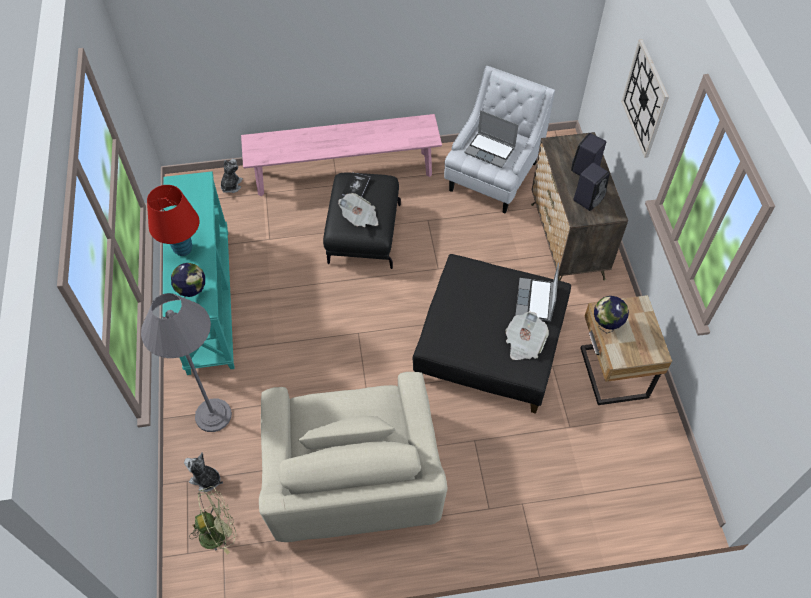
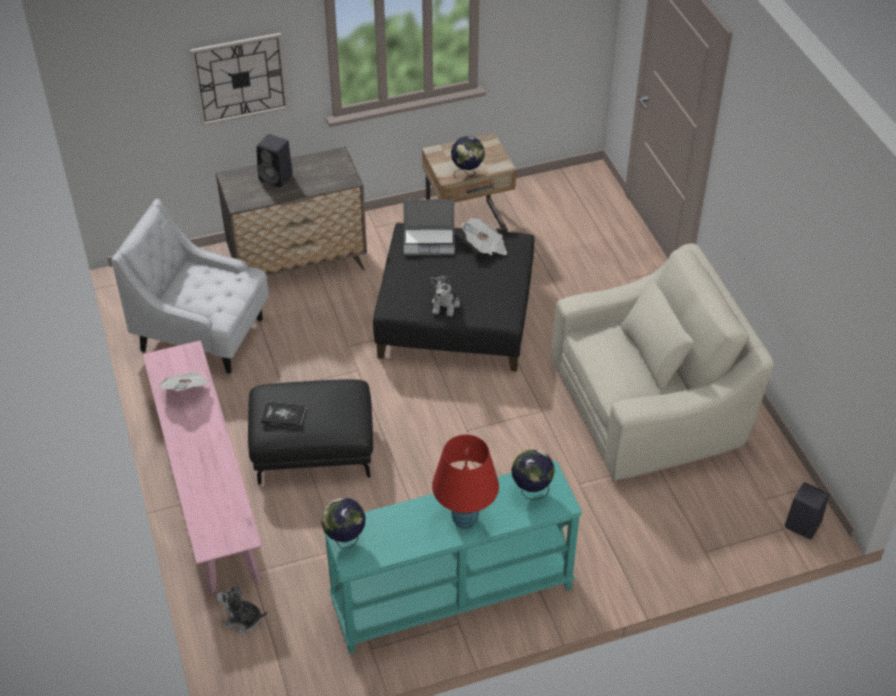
camera: 100 degrees left, 10 degrees down
grey floor lamp [141,293,232,432] -> none
plush toy [184,453,223,492] -> plush toy moved to [430,275,460,317]
green fan [189,486,237,555] -> none
newspaper [338,193,379,227] -> newspaper moved to [158,371,209,391]
laptop [464,110,519,168] -> none
black speaker [573,163,610,211] -> black speaker moved to [785,482,829,539]
none -> globe [321,498,366,548]

